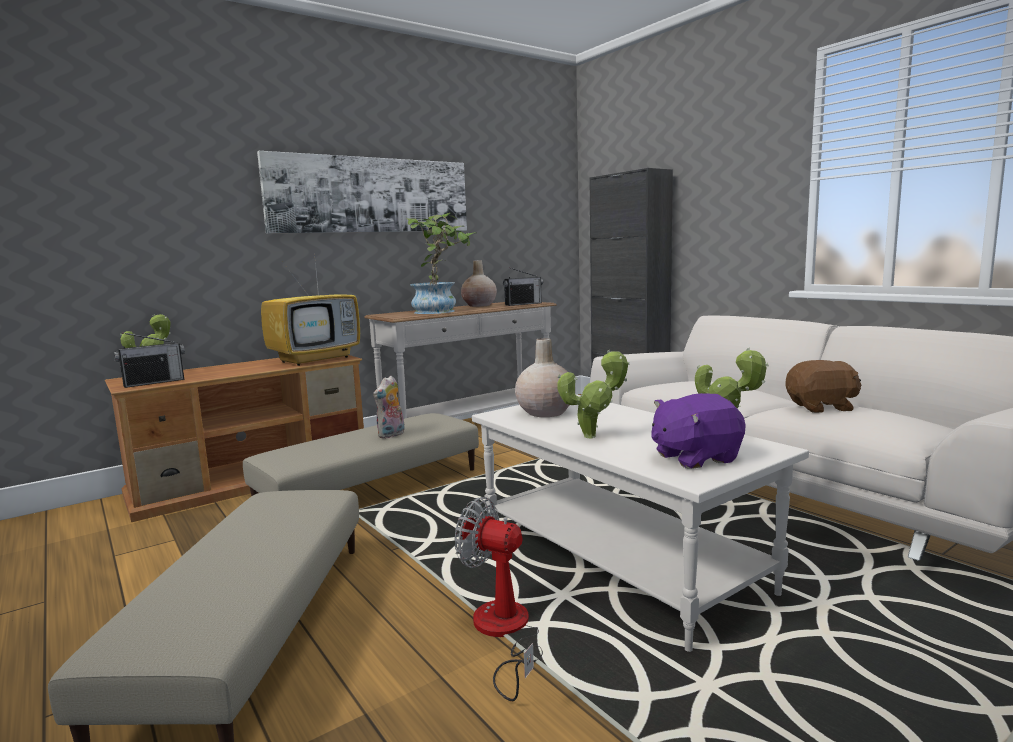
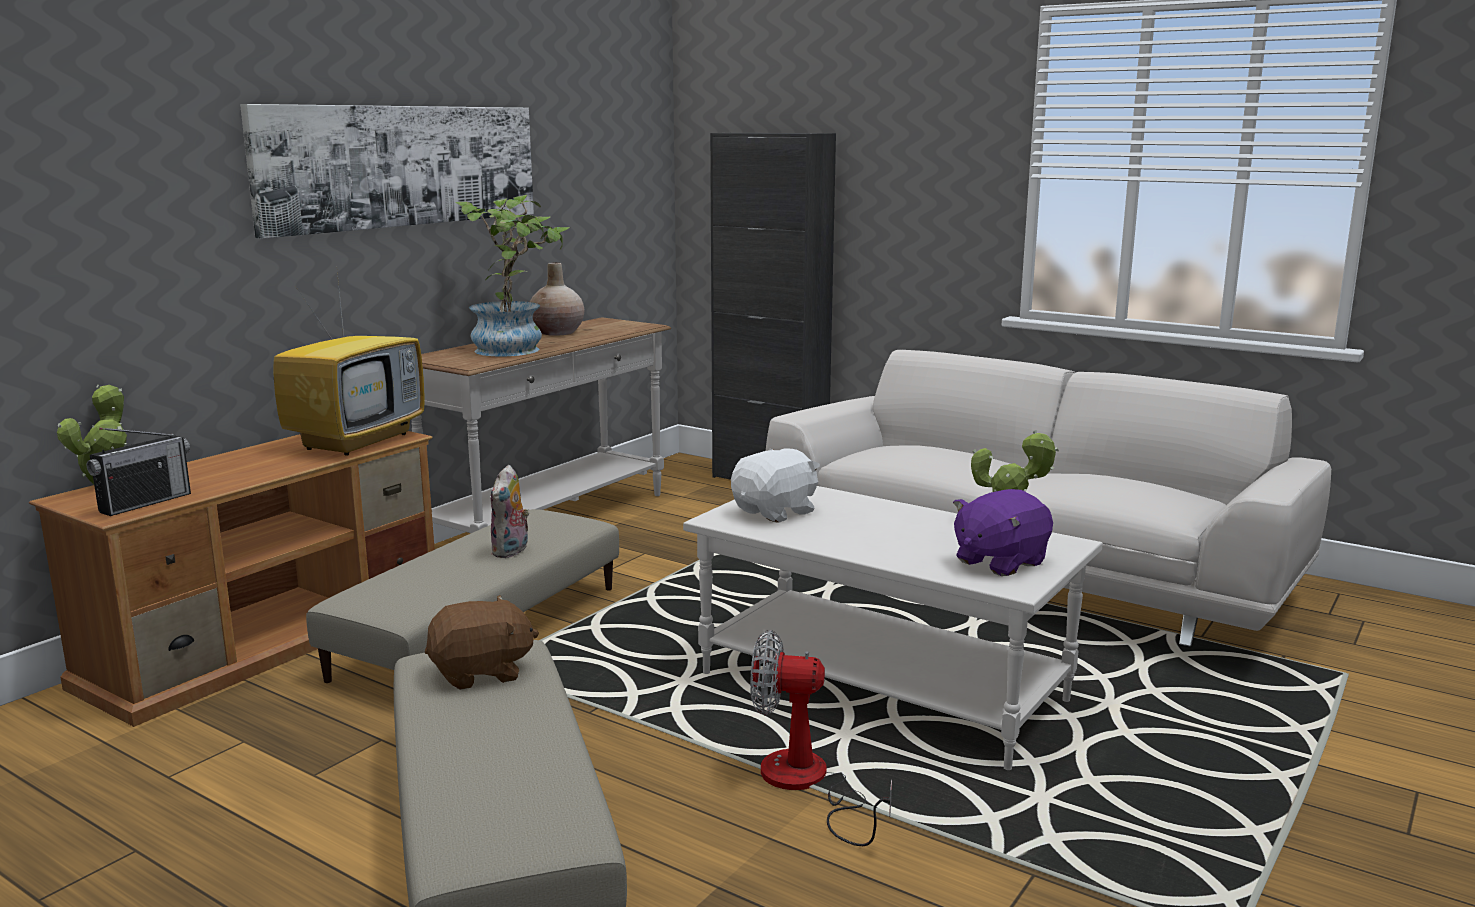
camera: 20 degrees left, 5 degrees up
radio [503,267,543,306] -> none
beige vase [515,338,570,417] -> white plush toy [731,448,820,523]
potted plant [557,350,630,438] -> none
brown plush toy [785,360,862,413] -> brown plush toy moved to [425,595,539,690]

